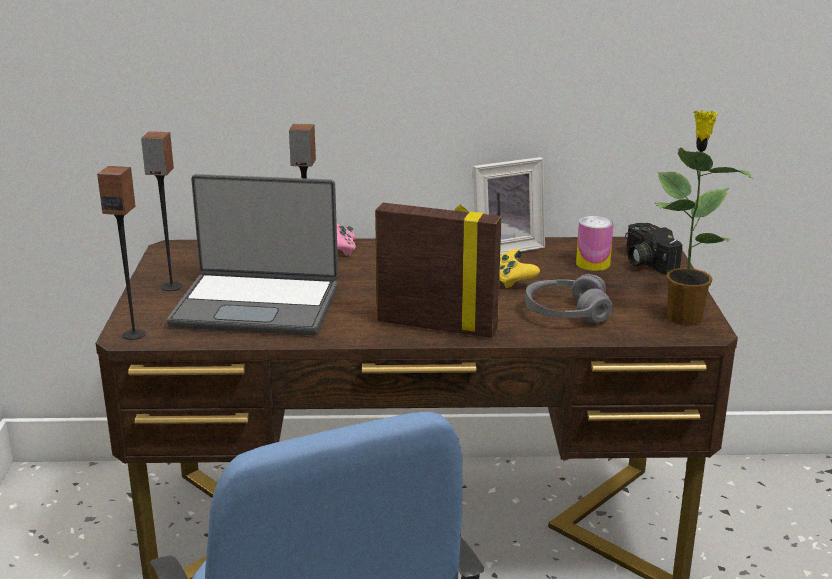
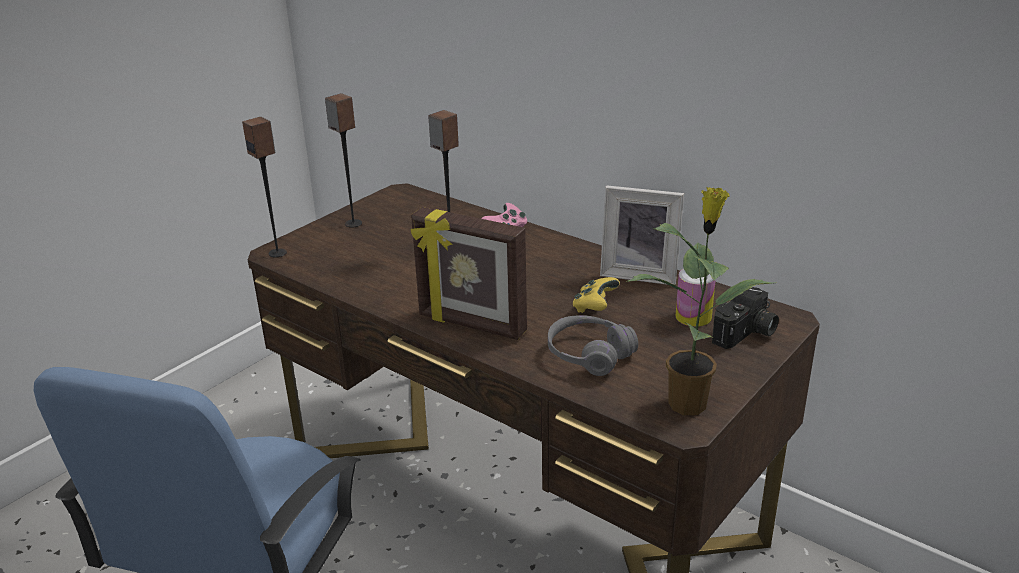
camera: 40 degrees right, 5 degrees up
laptop [167,174,338,335] -> none
picture frame [375,203,502,338] -> picture frame turned 150 degrees clockwise [411,207,527,340]
camera [625,223,682,275] -> camera turned 150 degrees counterclockwise [712,287,779,349]

